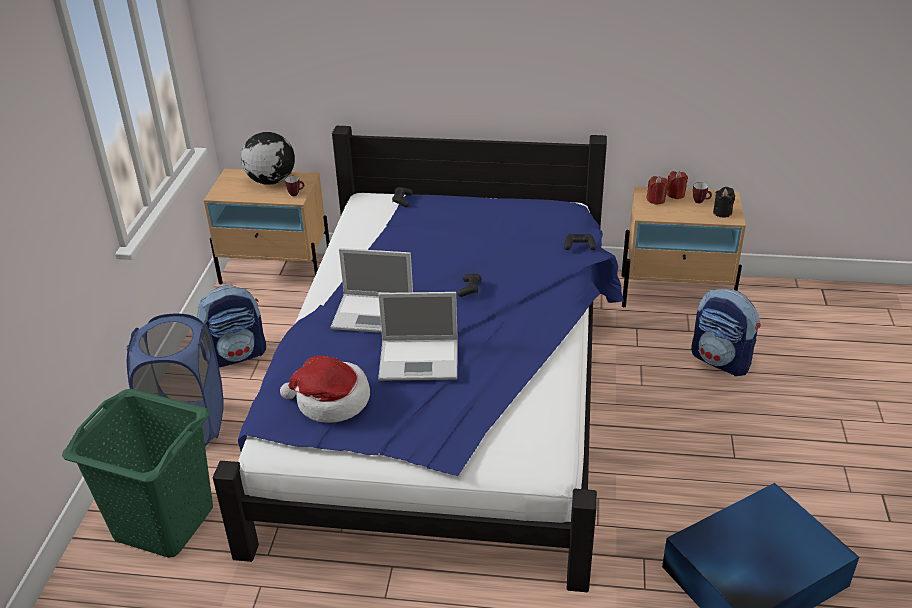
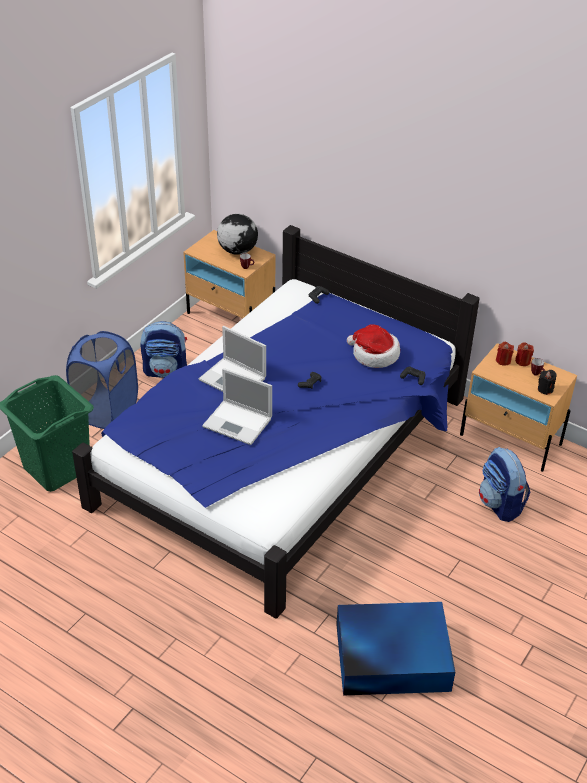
camera: 25 degrees right, 5 degrees up
hat [280,355,370,423] -> hat moved to [347,324,400,368]

